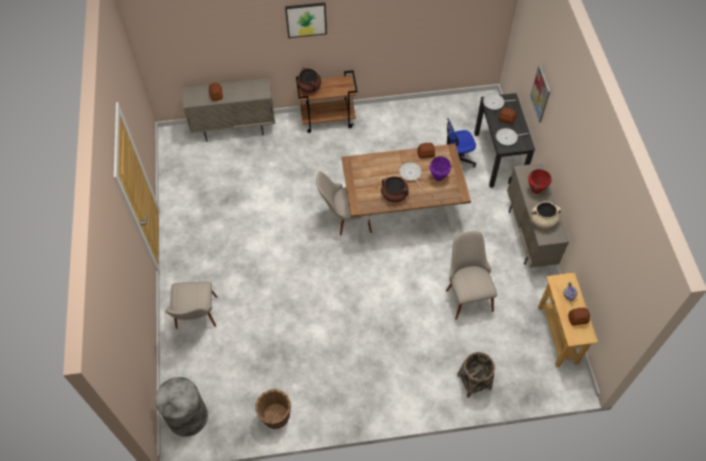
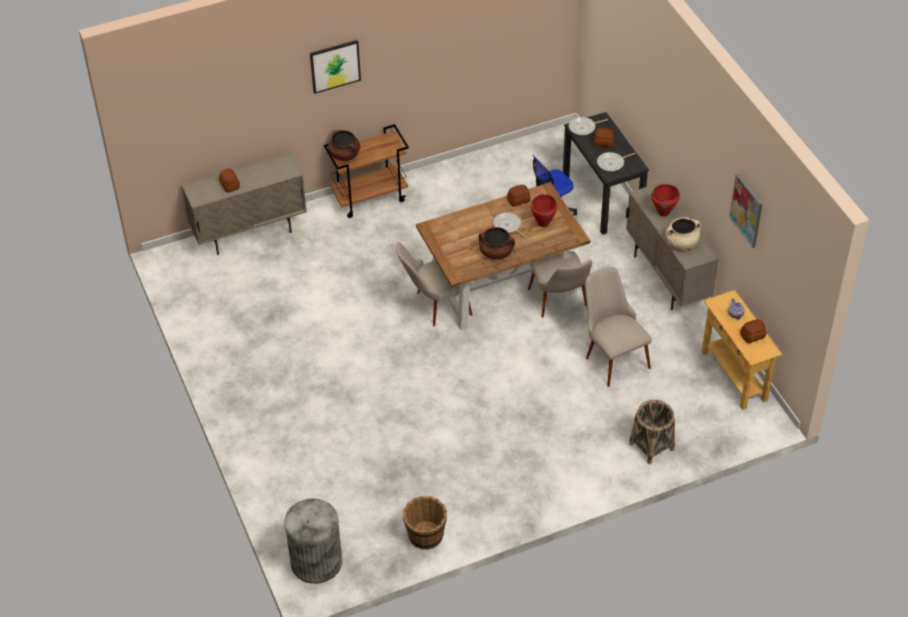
camera: 15 degrees left, 10 degrees down
beige chair [165,282,217,329] -> beige chair moved to [528,251,592,318]
purple cooking pot [430,156,451,182] -> red cooking pot [531,194,557,227]
picture [530,65,550,123] -> picture moved to [729,173,762,248]

